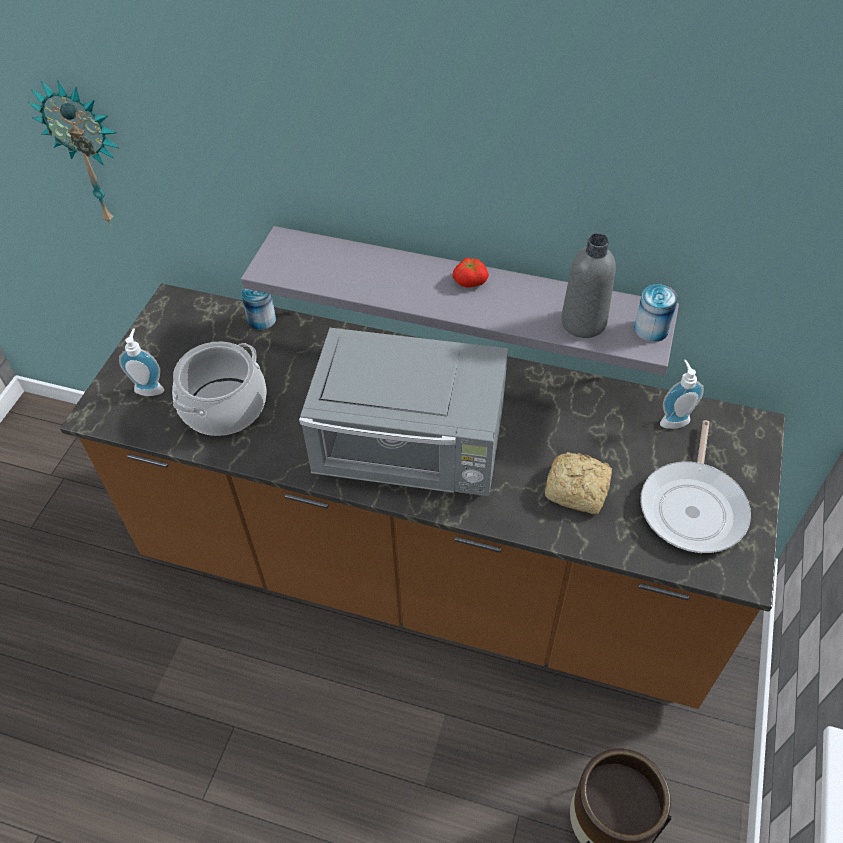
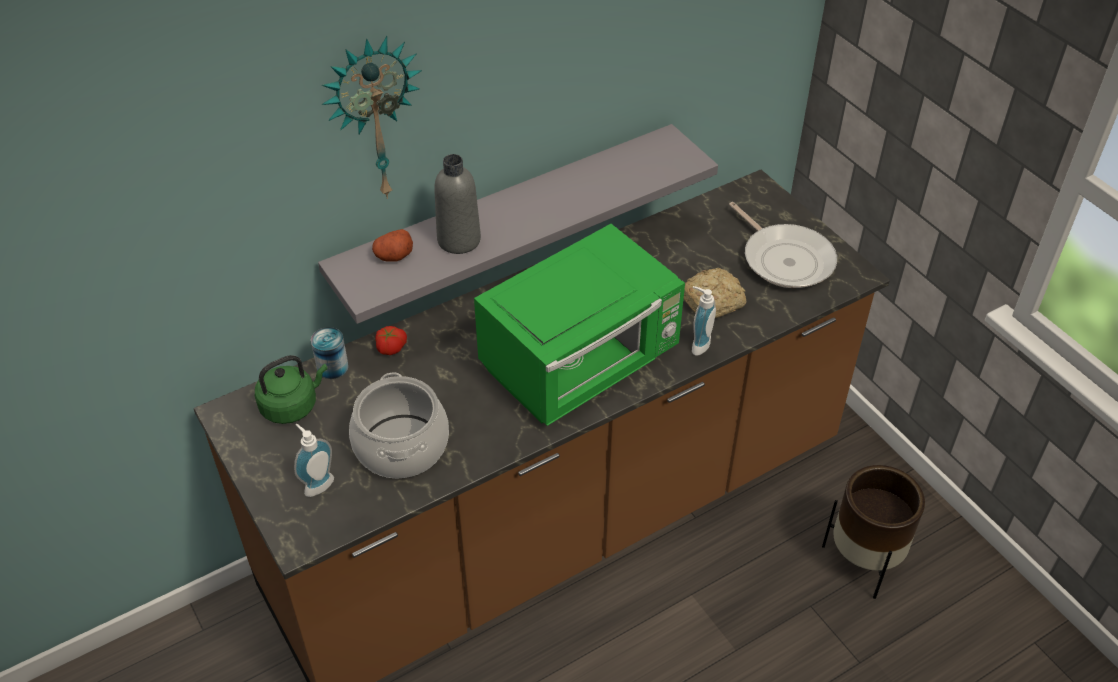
camera: 50 degrees left, 5 degrees down
wall clock [28,80,119,226] -> wall clock moved to [322,36,422,199]
grey microwave [299,328,508,496] -> green microwave [474,224,685,426]
tomato [452,257,489,288] -> tomato moved to [375,326,407,355]
grey bottle [561,233,616,338] -> grey bottle moved to [434,154,481,254]
can [634,284,678,342] -> none
soap dispenser [660,360,704,429] -> soap dispenser moved to [692,286,716,356]
none -> green kettle [255,355,328,424]
none -> potato [372,229,413,262]

